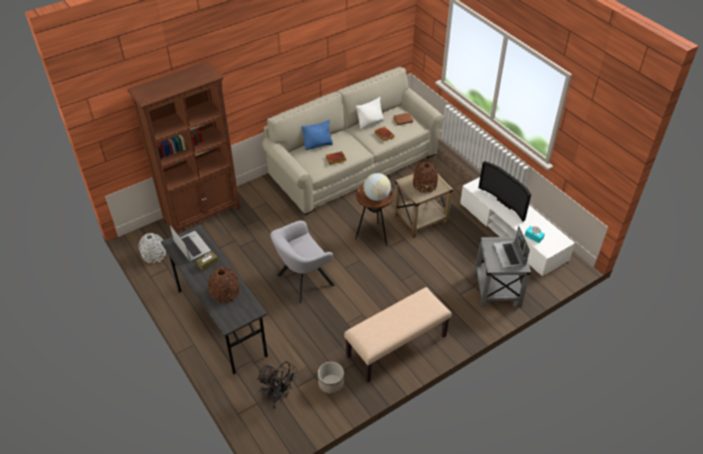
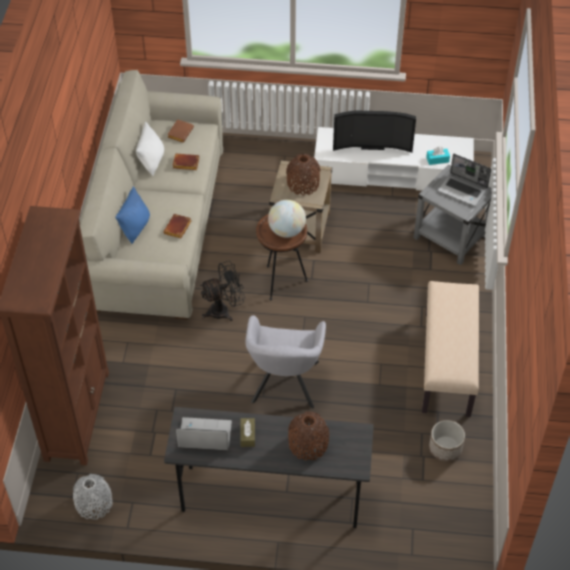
camera: 50 degrees left, 5 degrees up
black fan [256,361,297,408] -> black fan moved to [200,261,245,321]

